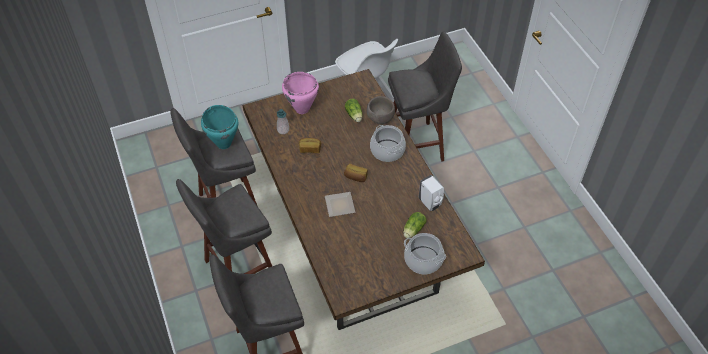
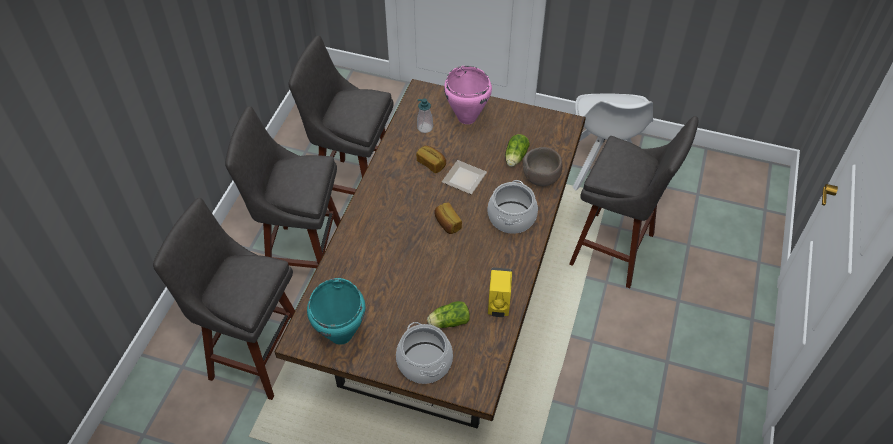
camera: 40 degrees right, 0 degrees up
turquoise cooking pot [201,105,238,149] -> turquoise cooking pot moved to [307,278,366,345]
plate [325,192,355,217] -> plate moved to [442,160,487,194]
white soap dispenser [419,175,444,211] -> yellow soap dispenser [488,268,512,317]

